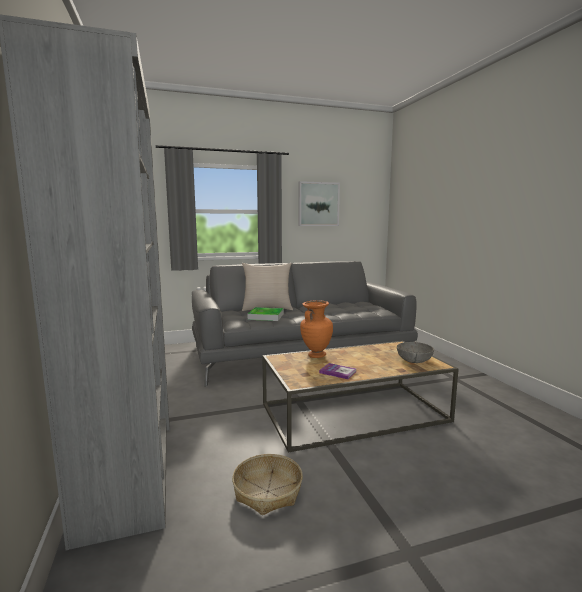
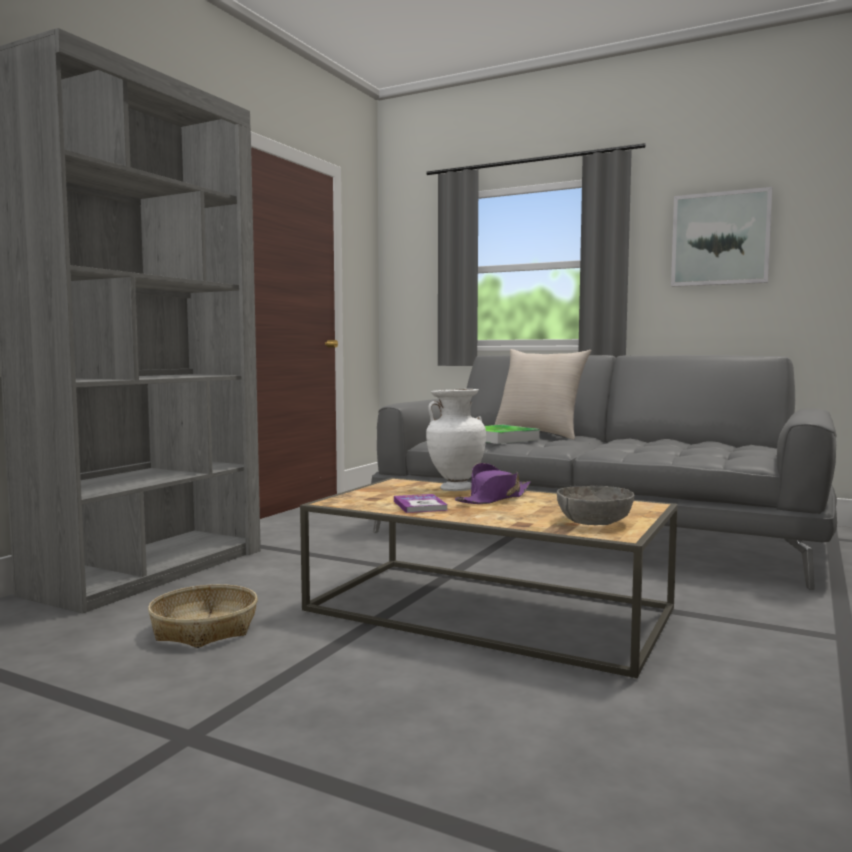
camera: 45 degrees right, 5 degrees down
orange vase [300,300,333,358] -> white vase [426,389,486,491]
none -> purple hat [455,463,531,504]

